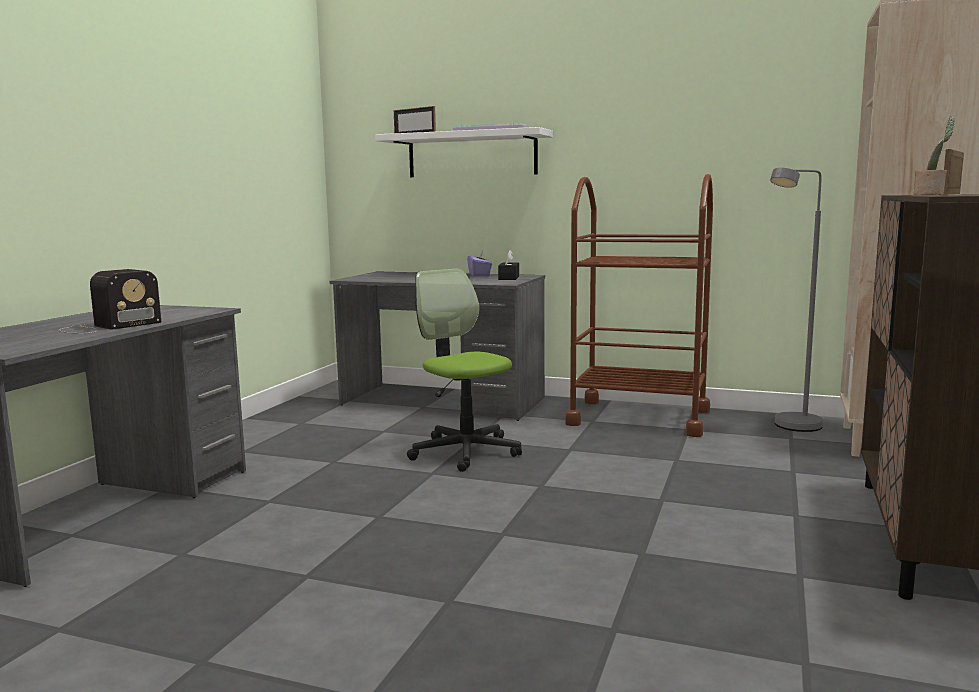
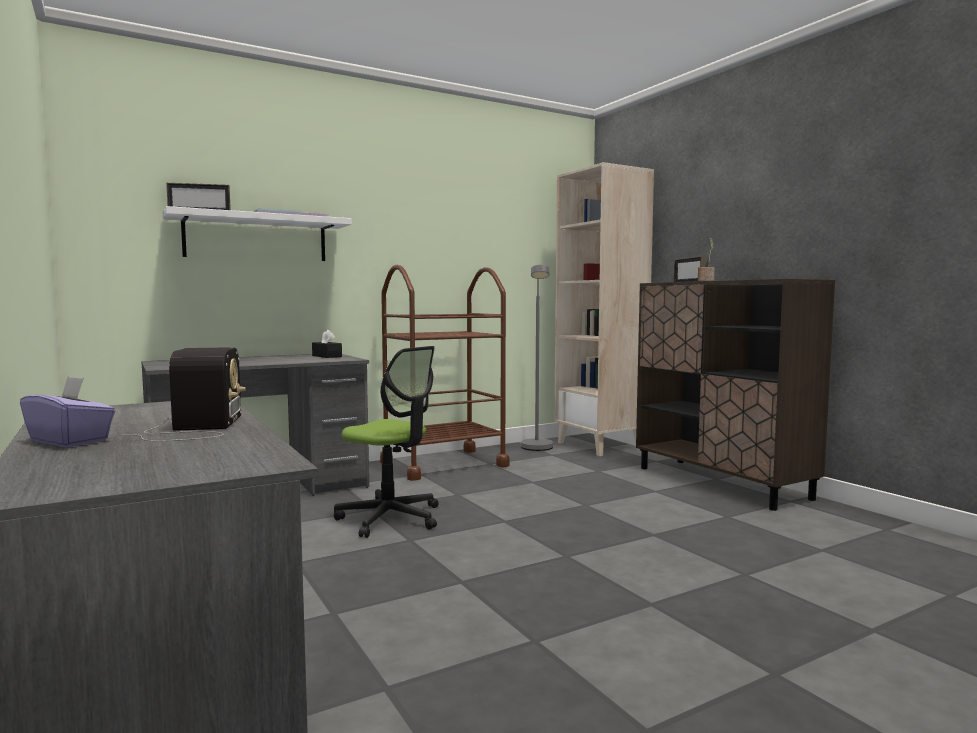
camera: 50 degrees left, 5 degrees down
office chair [407,268,522,472] -> office chair turned 150 degrees counterclockwise [334,346,439,538]
purple tissue box [467,250,492,277] -> purple tissue box moved to [20,376,116,447]

